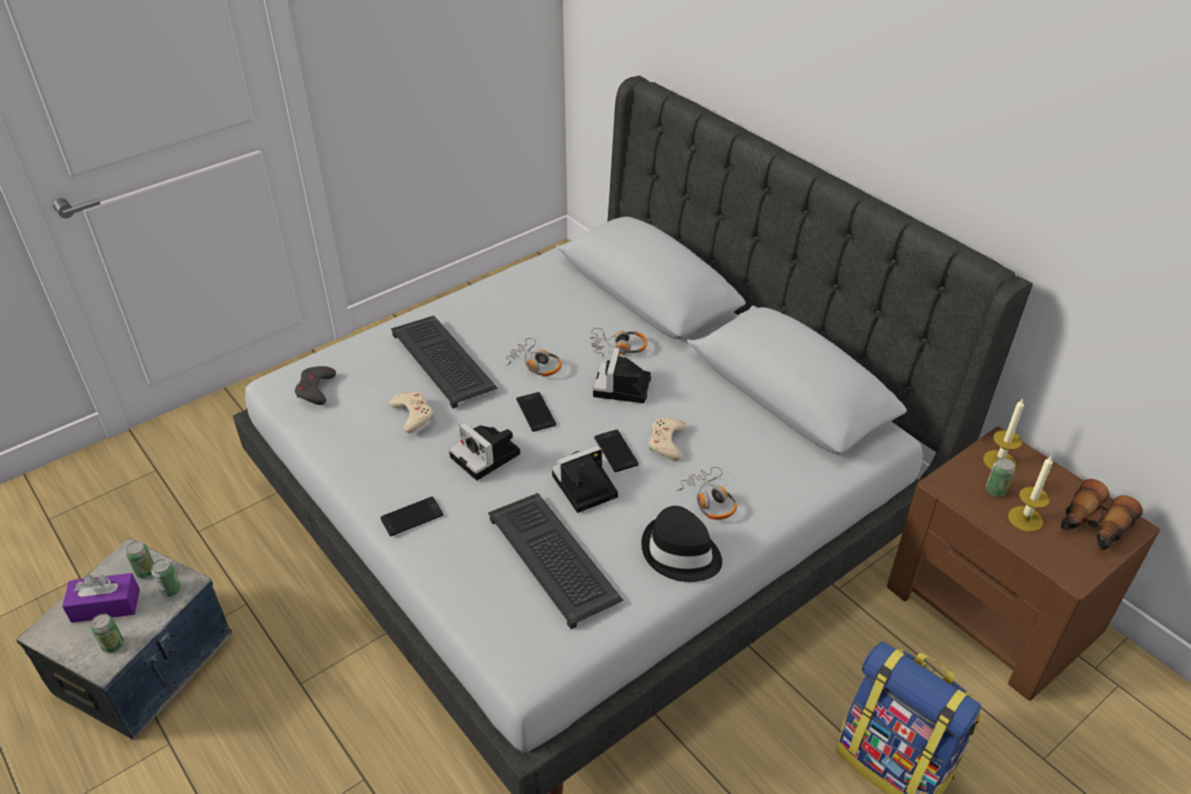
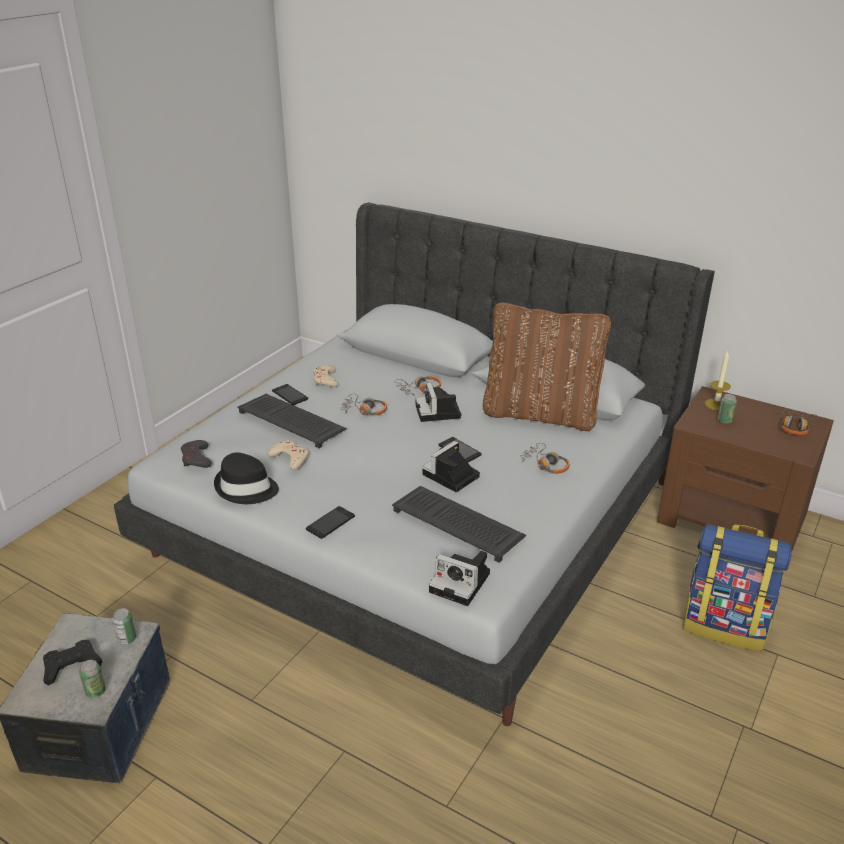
camera: 20 degrees left, 10 degrees down
purple tissue box [62,573,140,623] -> black game controller [43,640,102,686]
can [126,541,154,579] -> none
camera [449,422,520,481] -> camera moved to [429,551,490,606]
phone [516,392,556,432] -> phone moved to [272,384,308,405]
black hat [641,506,722,582] -> black hat moved to [214,452,279,504]
beige game controller [649,418,686,461] -> beige game controller moved to [313,365,338,387]
candle [1008,455,1053,532] -> none
binoculars [1061,479,1143,550] -> headphones [777,409,818,435]
none -> brown pillow [483,303,611,431]

